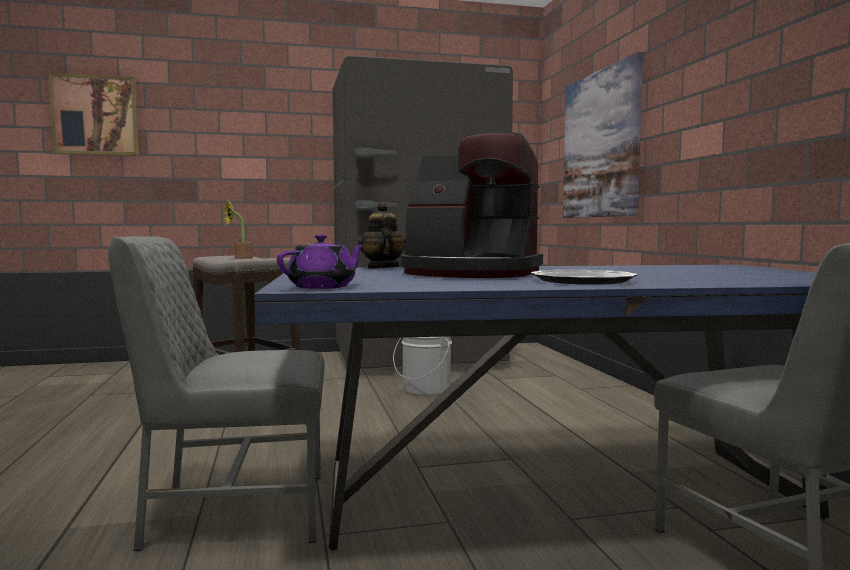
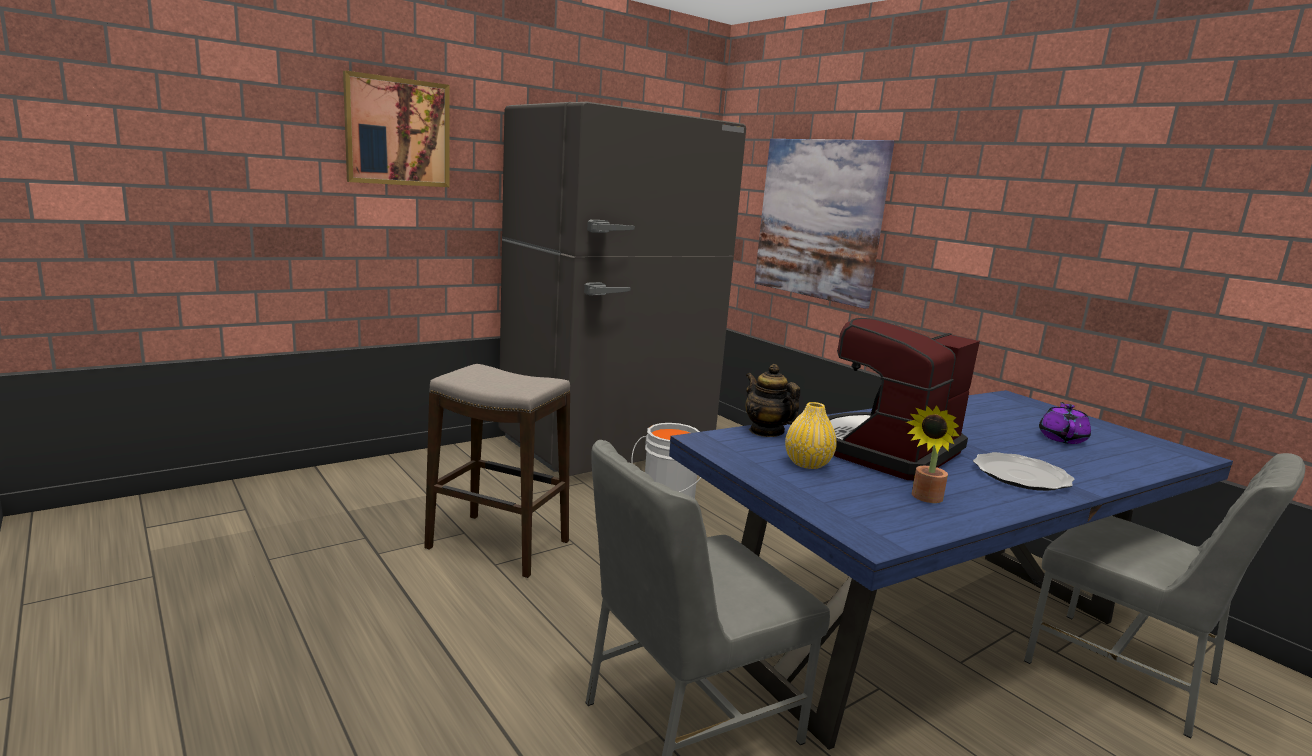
camera: 25 degrees left, 10 degrees up
picture [49,73,139,156] -> picture moved to [343,70,449,187]
potted plant [223,201,253,259] -> potted plant moved to [906,405,959,503]
purple teapot [277,235,365,289] -> purple teapot moved to [1039,402,1091,444]
coffee machine [400,131,543,278] -> coffee machine turned 135 degrees clockwise [828,318,980,480]
none -> yellow vase [785,402,837,469]

